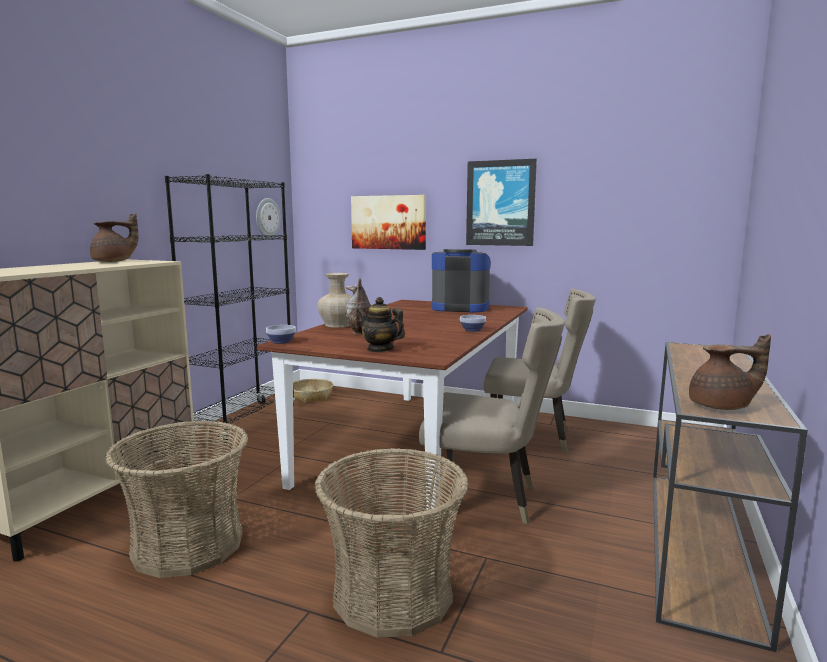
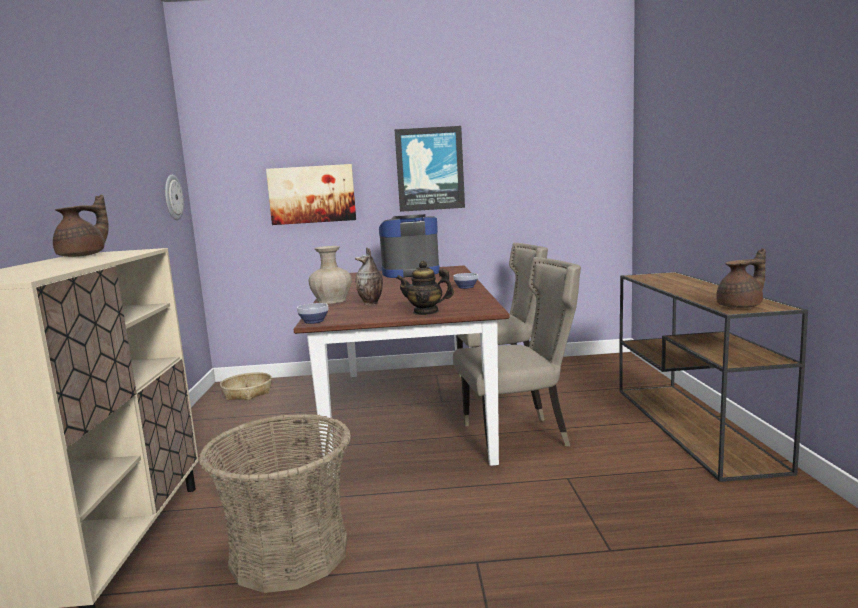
camera: 25 degrees left, 0 degrees up
black bookcase [165,174,295,443] -> none
basket [315,448,469,638] -> none

